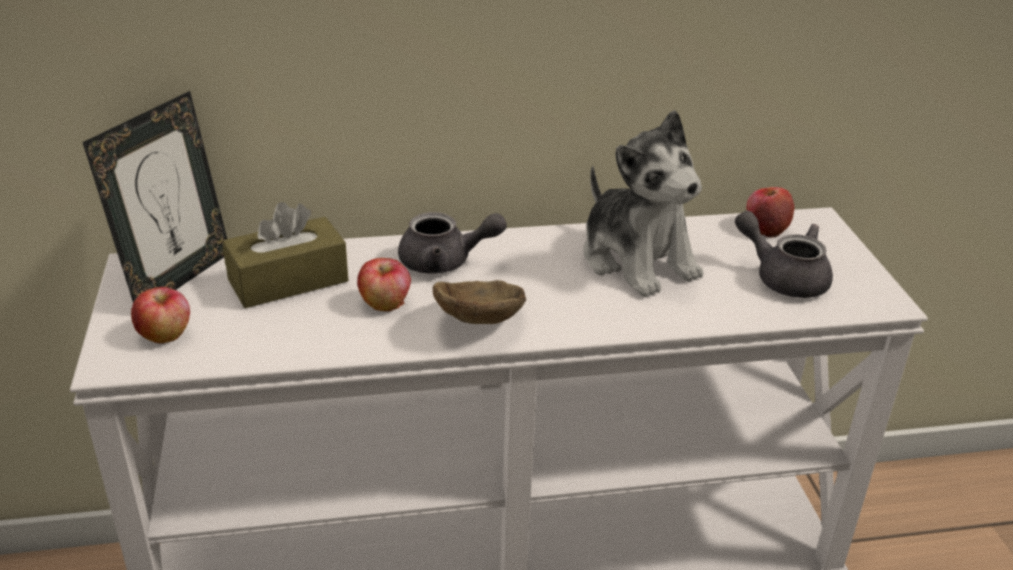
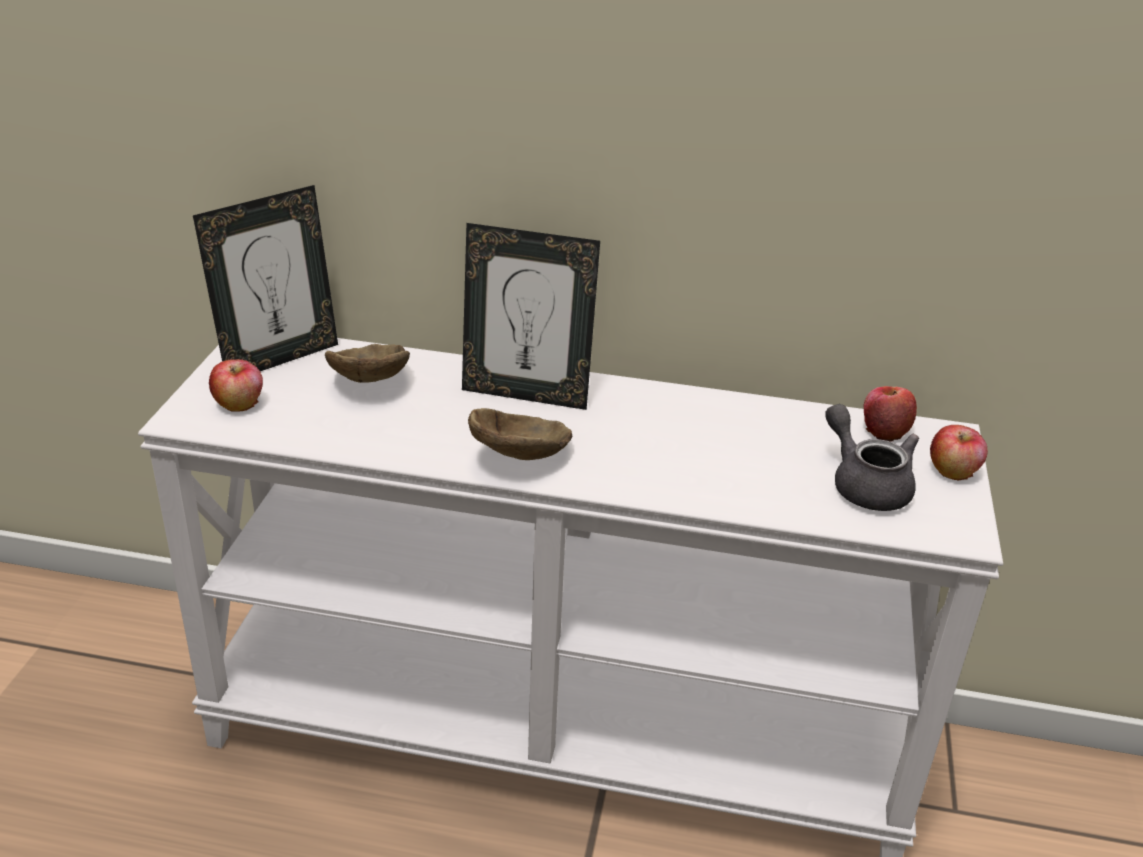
camera: 20 degrees right, 0 degrees up
brown tissue box [222,202,348,308] -> brown bowl [325,344,410,383]
apple [357,258,411,311] -> apple moved to [930,425,988,481]
grey teapot [398,212,507,274] -> picture frame [462,223,600,410]
plush toy [584,110,703,297] -> none

